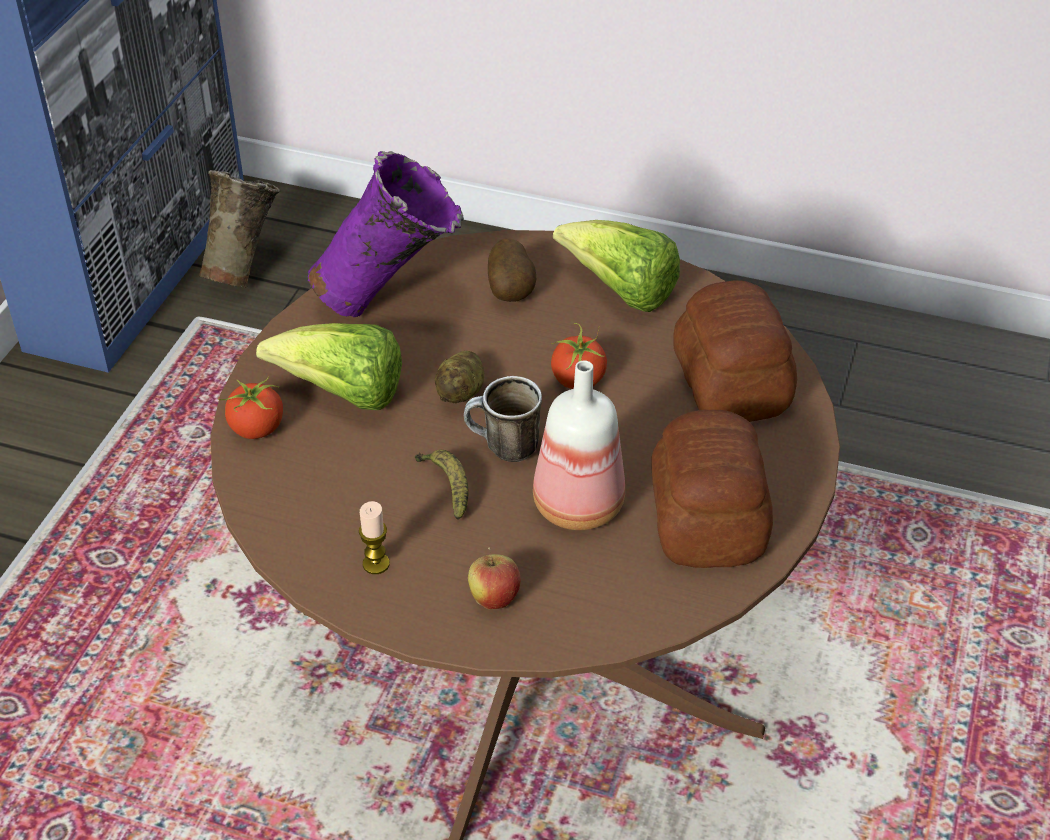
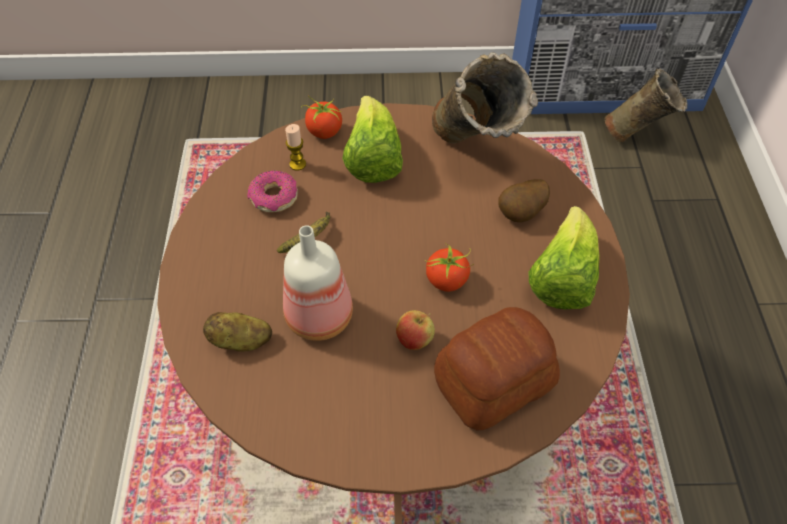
camera: 70 degrees right, 10 degrees up
purple vase [308,151,464,317] -> beige vase [432,53,538,144]
candle [359,501,390,574] -> candle moved to [285,124,306,171]
potato [435,351,484,403] -> potato moved to [203,312,272,352]
mug [464,376,542,462] -> none
apple [468,547,521,610] -> apple moved to [396,310,435,350]
bread [651,410,773,568] -> none
none -> donut [247,170,298,213]

